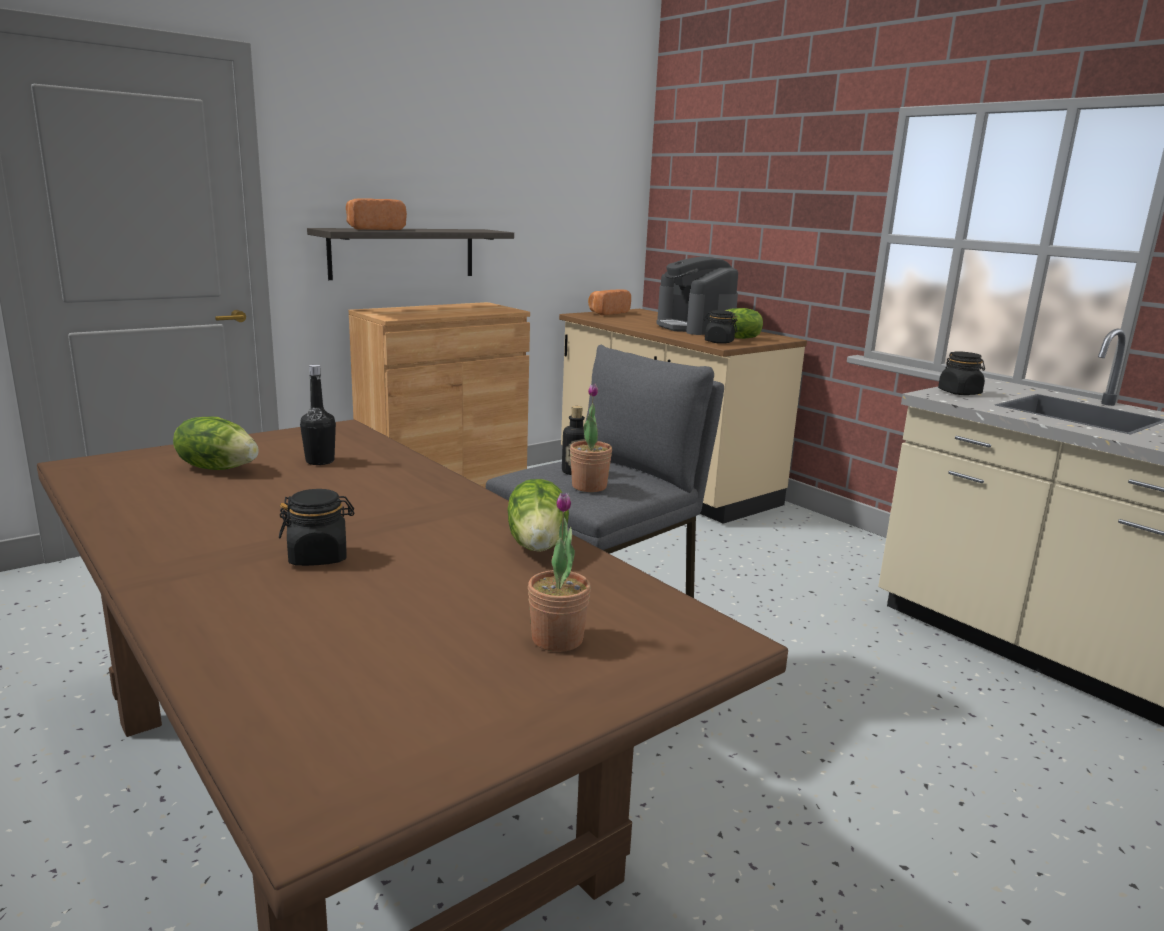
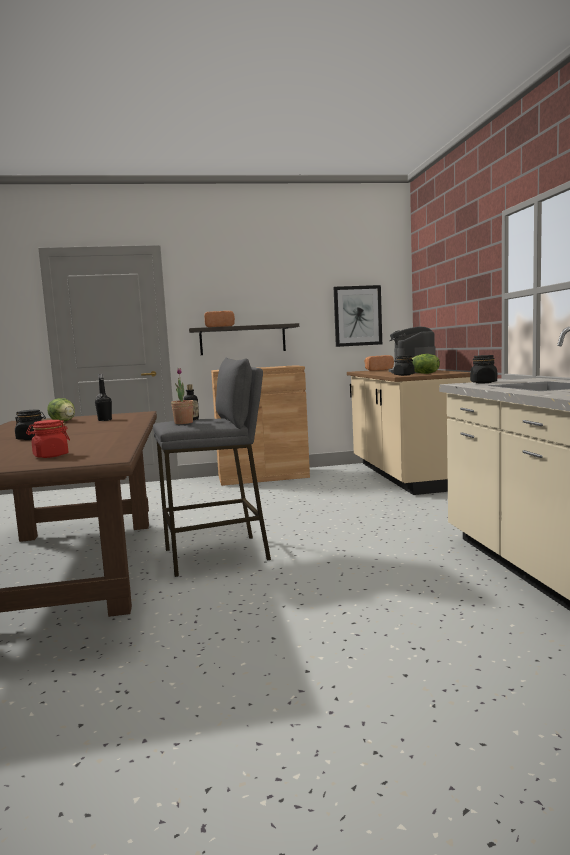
camera: 30 degrees right, 10 degrees down
lettuce [507,479,569,552] -> none
potted plant [528,493,591,652] -> red jar [26,420,70,458]
none -> picture [334,285,382,347]

